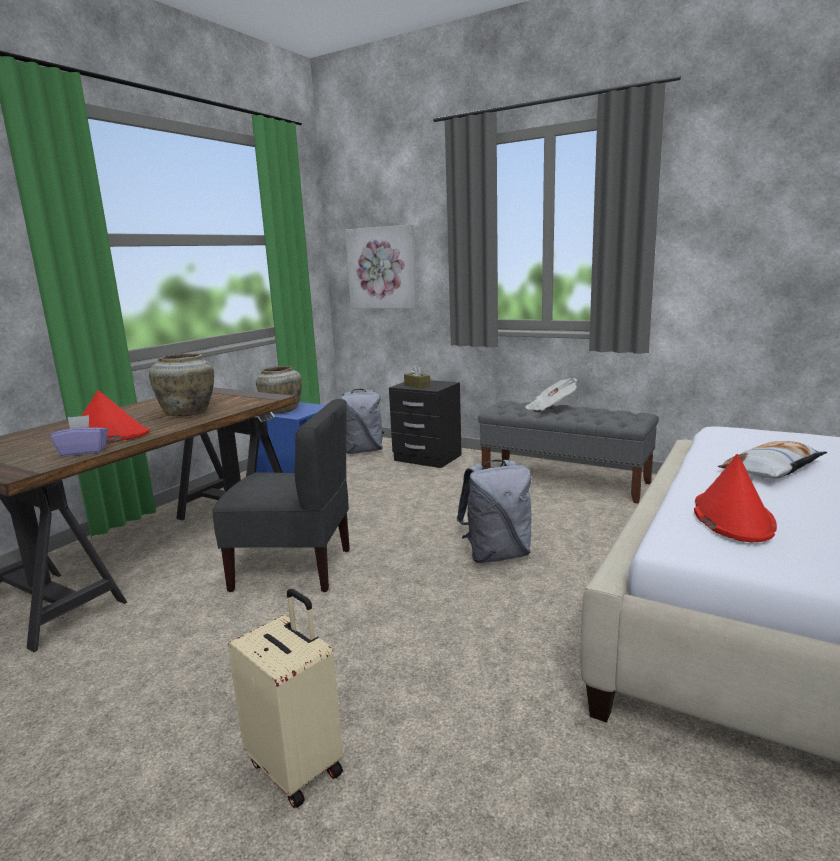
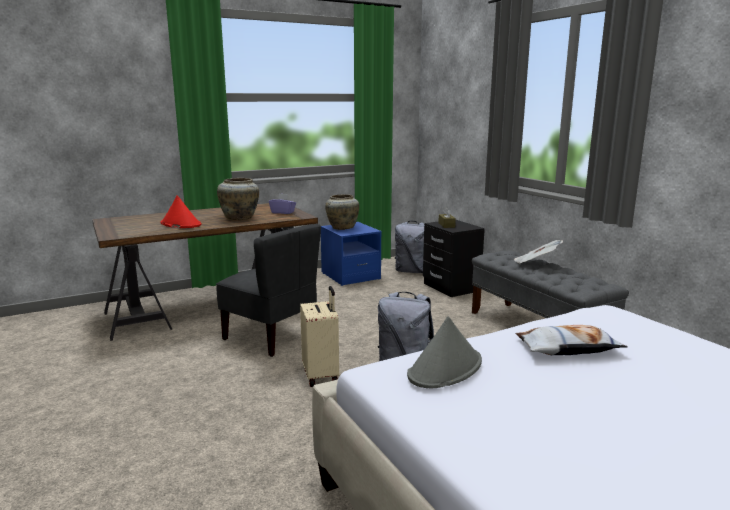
camera: 30 degrees right, 0 degrees up
purple tissue box [50,415,108,457] -> purple tissue box moved to [269,194,296,214]
beige suitcase [228,589,343,808] -> beige suitcase moved to [300,286,339,387]
picture [345,225,417,309] -> none
red hat [694,454,777,542] -> grey hat [407,316,482,388]

